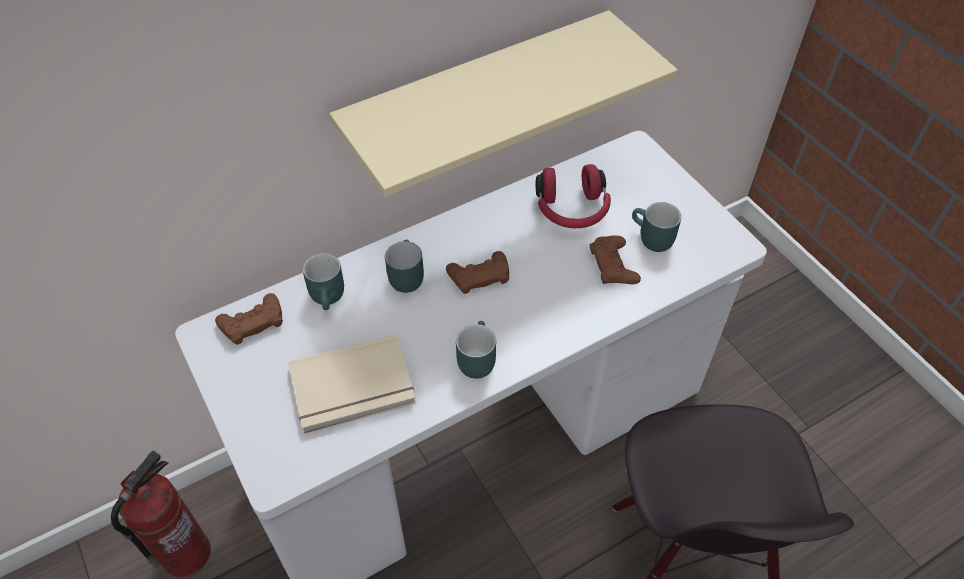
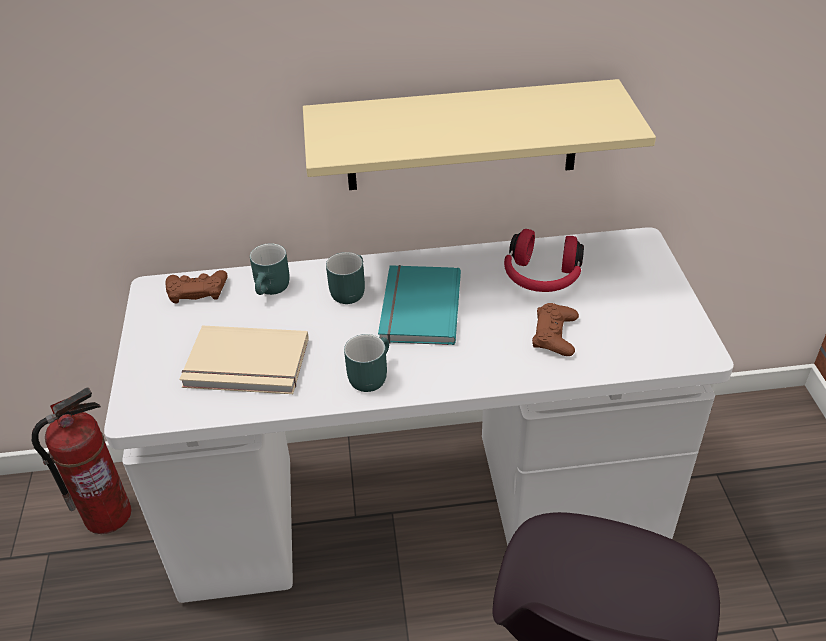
camera: 25 degrees right, 10 degrees down
brown game controller [446,251,509,294] -> turquoise book [378,265,461,345]
turquoise mug [632,202,681,252] -> none

